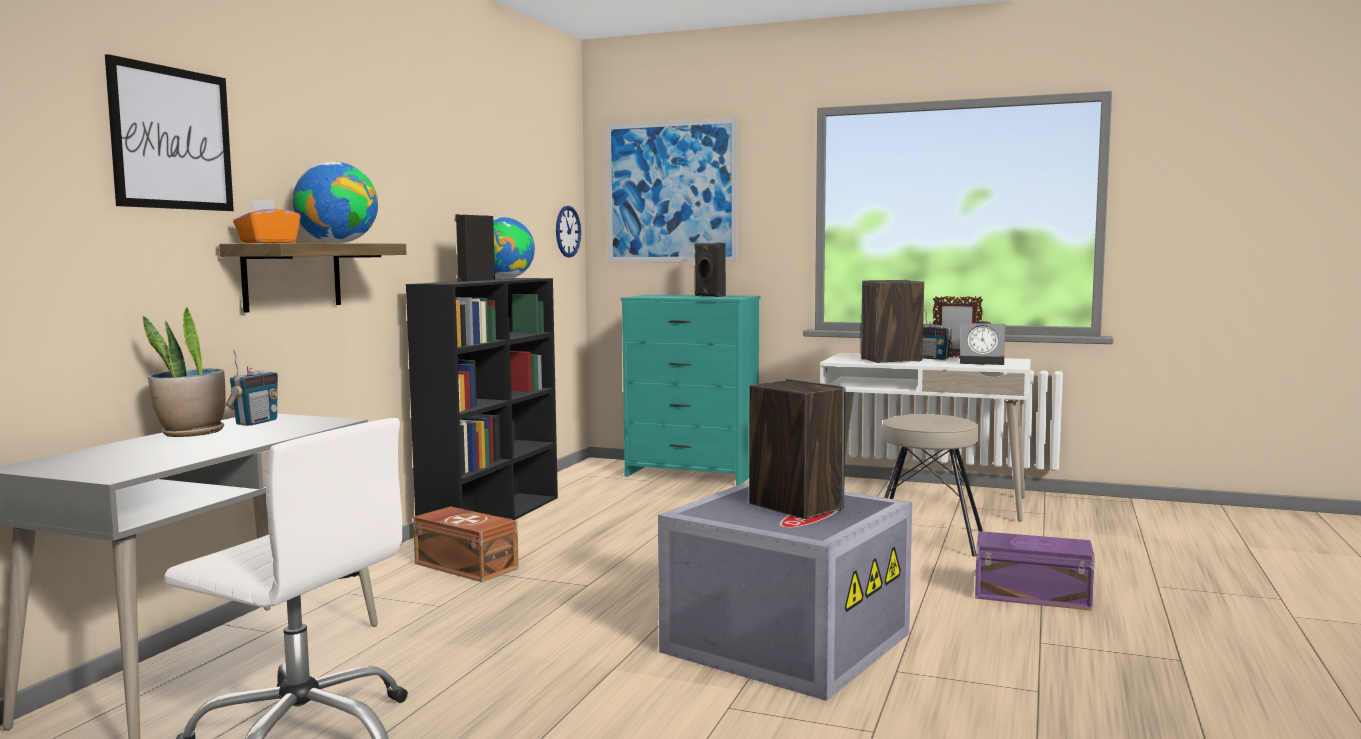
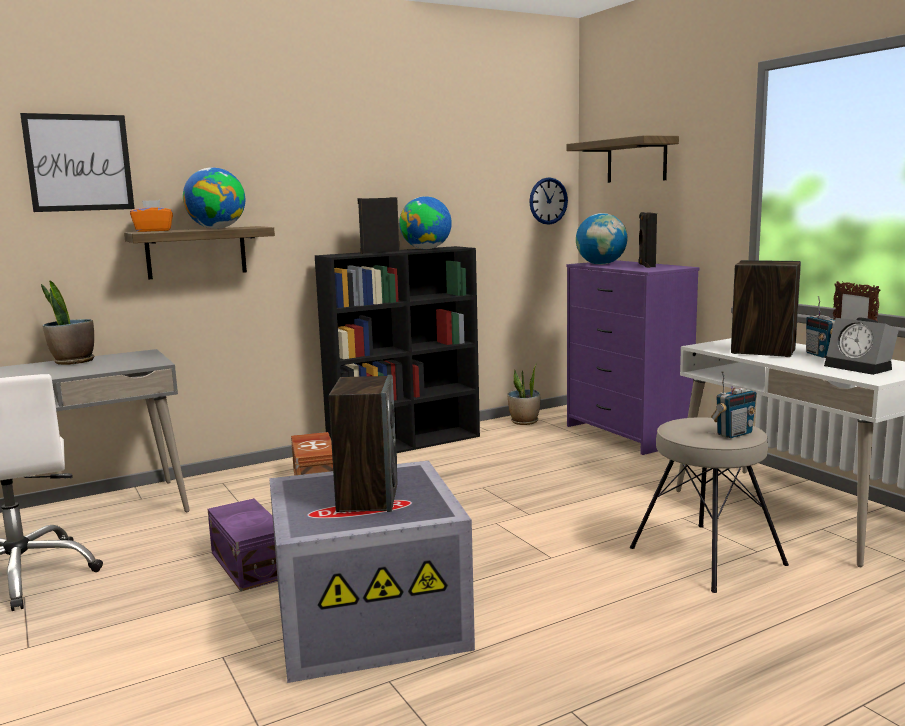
camera: 40 degrees right, 5 degrees up
radio [226,349,278,426] -> radio moved to [711,371,757,438]
picture [606,117,738,262] -> shelf [566,135,679,183]
turquoise dresser [621,295,760,486] -> purple dresser [566,260,700,455]
purple storage box [975,531,1095,610] -> purple storage box moved to [208,498,278,591]
none -> potted plant [507,366,540,425]
none -> globe [576,213,627,265]

